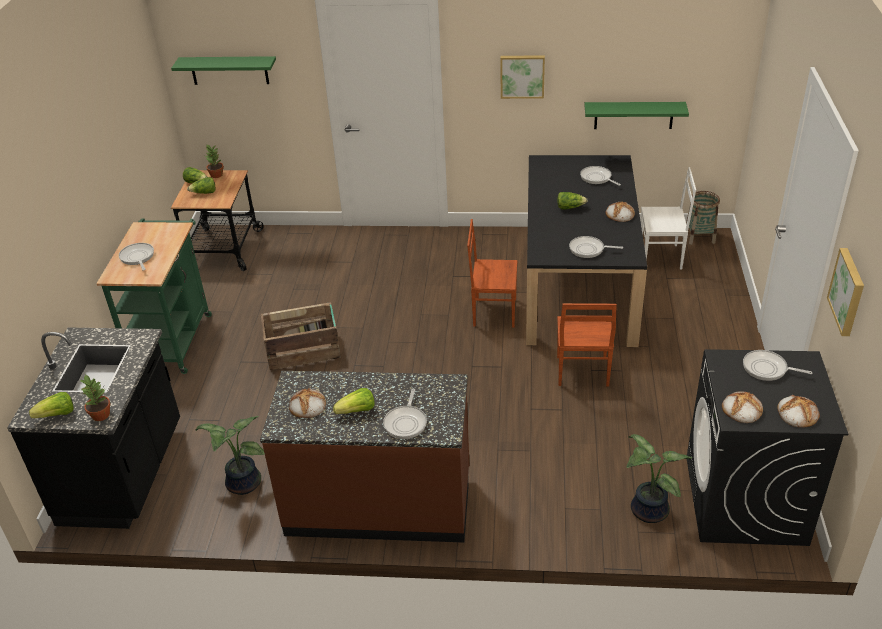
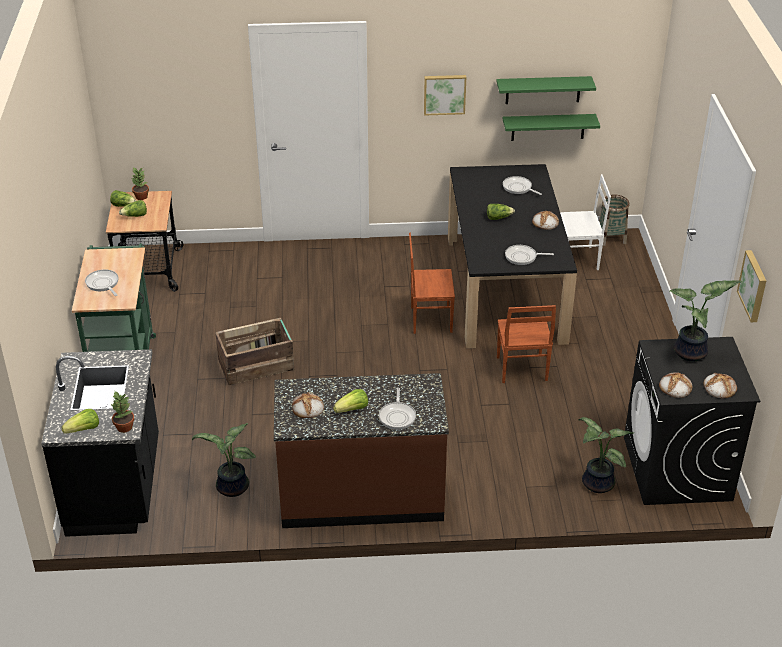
camera: 10 degrees left, 0 degrees up
green shelf [171,56,276,85] -> green shelf moved to [496,76,596,104]
frying pan [743,350,812,381] -> potted plant [670,280,742,361]

